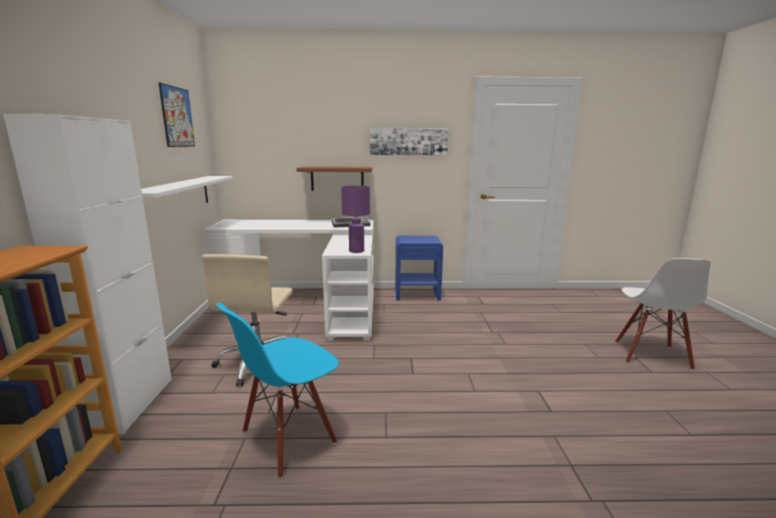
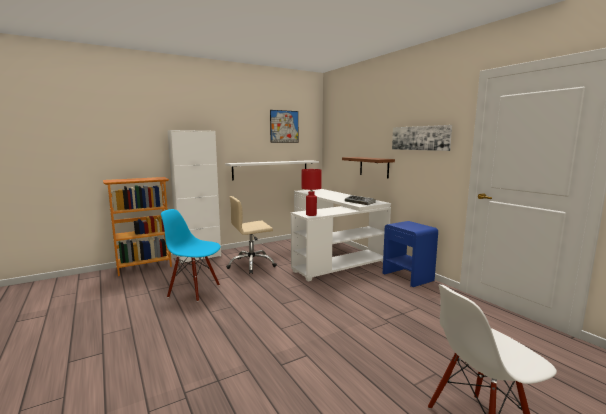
camera: 60 degrees right, 5 degrees down
purple table lamp [341,185,370,253] -> red table lamp [302,169,322,216]

